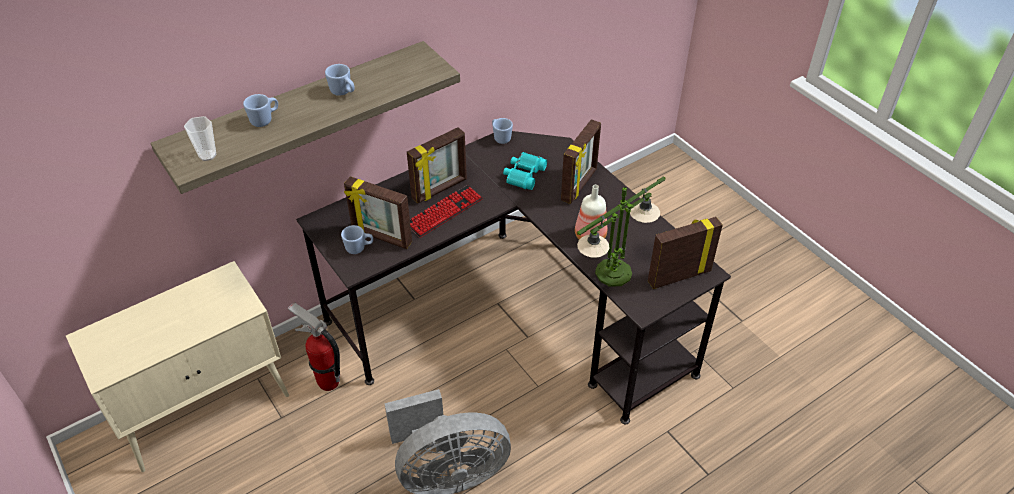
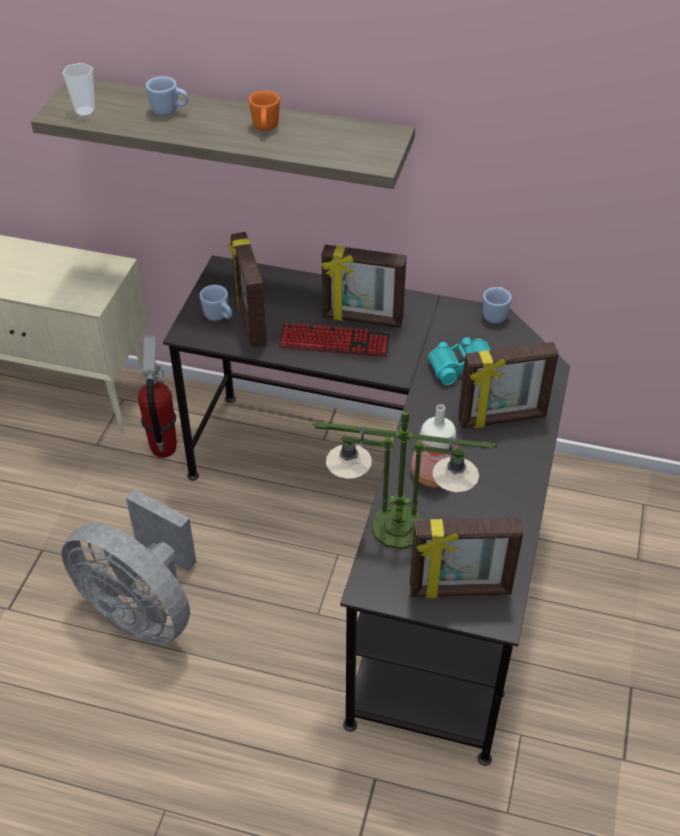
camera: 50 degrees right, 0 degrees up
blue mug [325,64,355,96] -> orange mug [249,90,280,131]
picture frame [648,217,723,289] -> picture frame turned 150 degrees clockwise [410,518,523,598]

